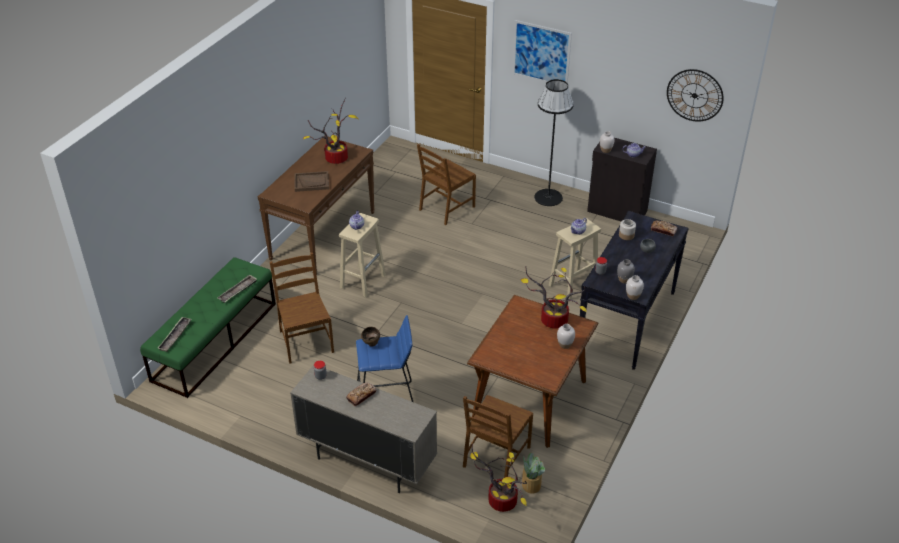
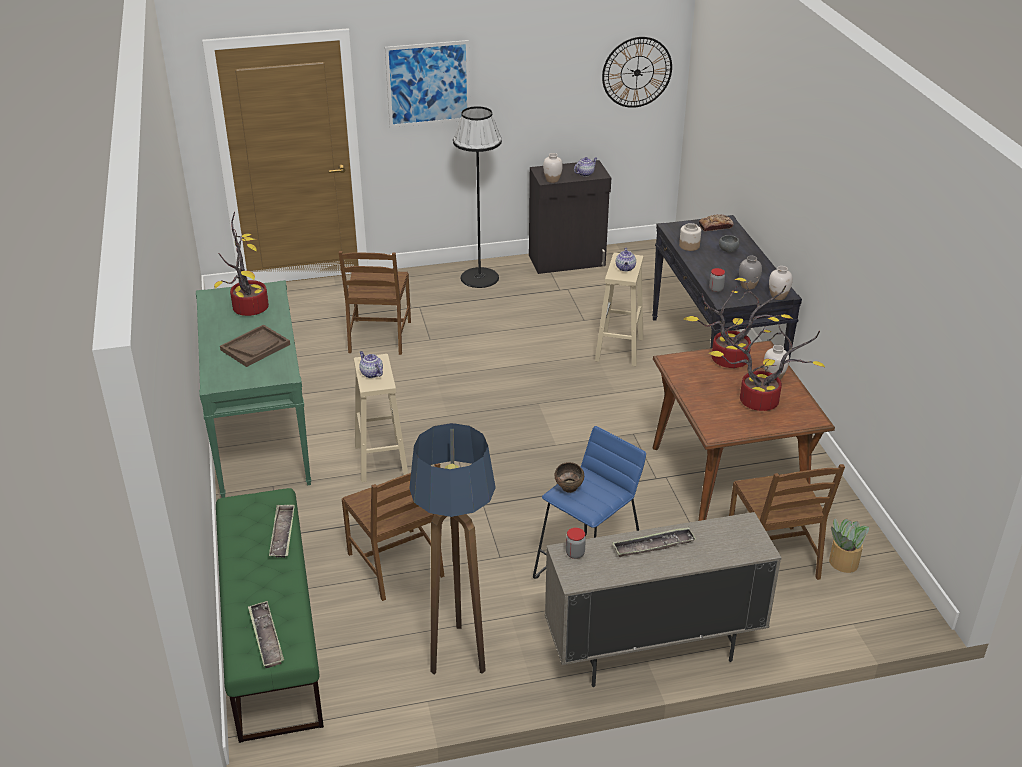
camera: 40 degrees left, 5 degrees down
brown console table [258,135,375,275] -> green console table [196,280,311,498]
brown chair [270,252,334,364] -> brown chair turned 150 degrees counterclockwise [342,463,444,601]
bread [346,382,377,406] -> tray [612,527,696,557]
potted plant [470,444,527,512] -> potted plant moved to [709,317,825,411]
none -> floor lamp [409,423,496,674]

